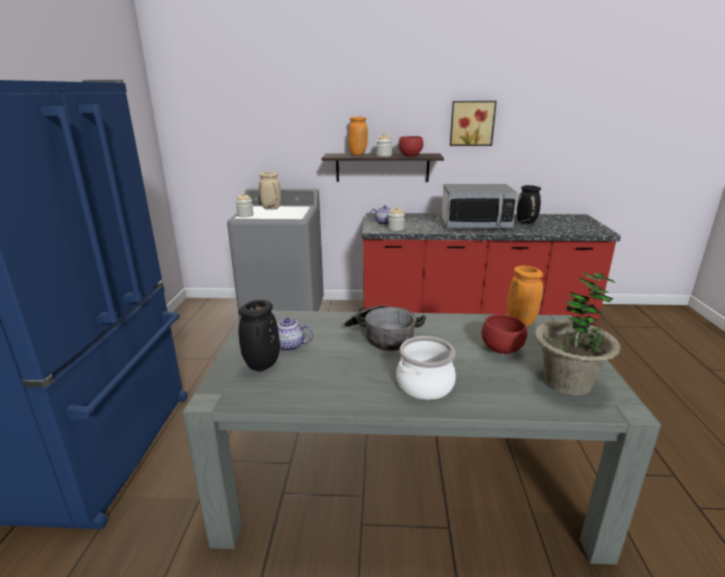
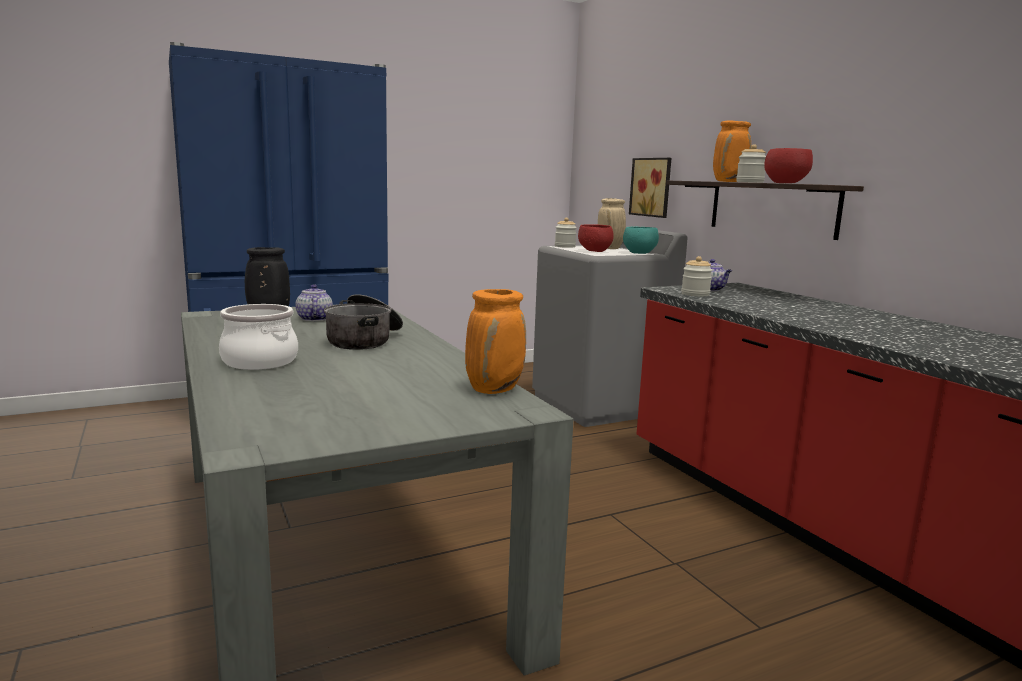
camera: 60 degrees right, 10 degrees down
microwave [441,184,518,228] -> none
picture [450,101,497,146] -> picture moved to [629,158,672,218]
red bowl [481,314,527,354] -> red bowl moved to [578,224,614,252]
black vase [516,185,541,224] -> none
potted plant [534,272,621,396] -> none
none -> turquoise bowl [623,227,659,254]

